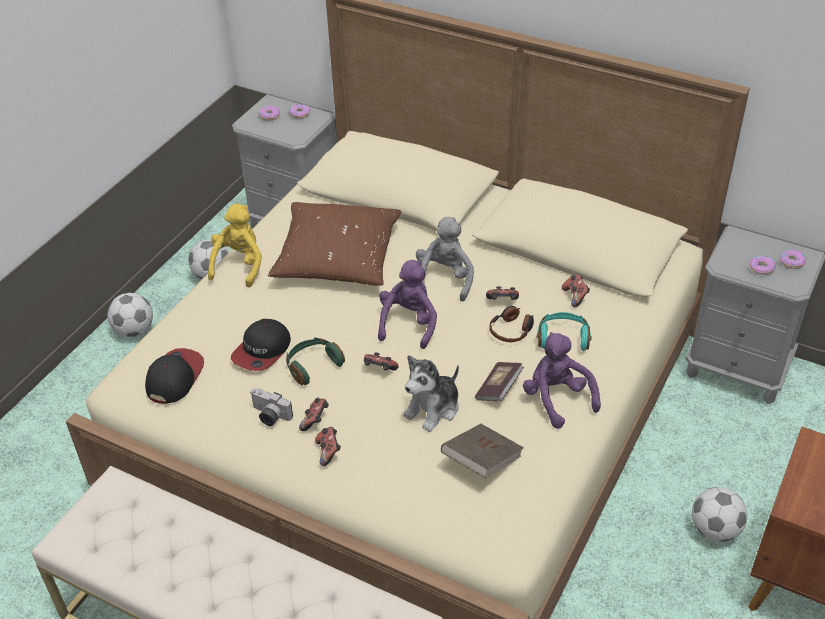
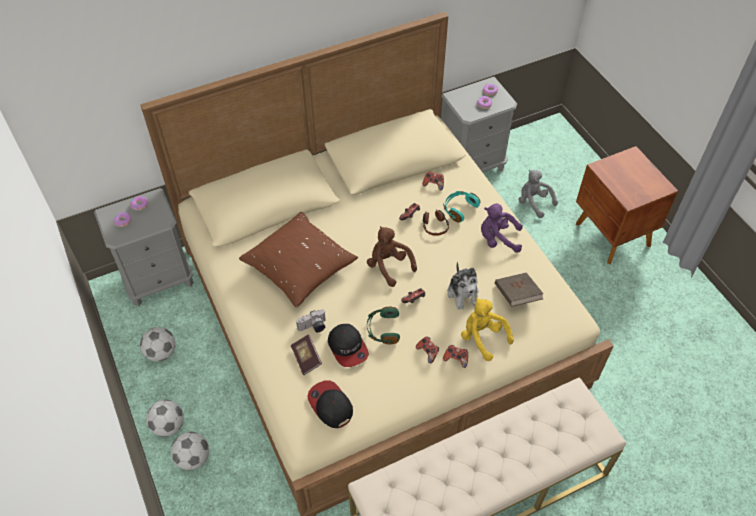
camera: 55 degrees left, 10 degrees up
yellow plush toy [208,204,262,287] -> yellow plush toy moved to [461,298,514,361]
camera [251,388,293,426] -> camera moved to [296,309,326,332]
purple plush toy [378,260,437,349] -> brown plush toy [367,226,417,287]
grey plush toy [416,217,474,301] -> grey plush toy moved to [519,170,558,218]
book [475,362,524,401] -> book moved to [291,335,322,375]
football [692,487,747,542] -> football moved to [171,432,209,470]

